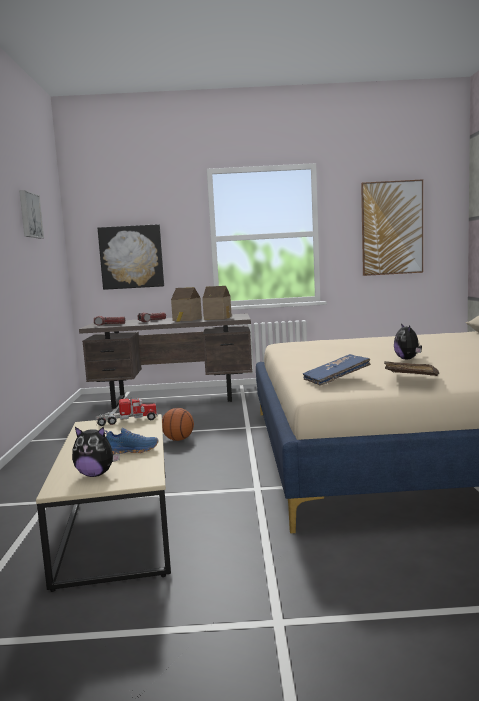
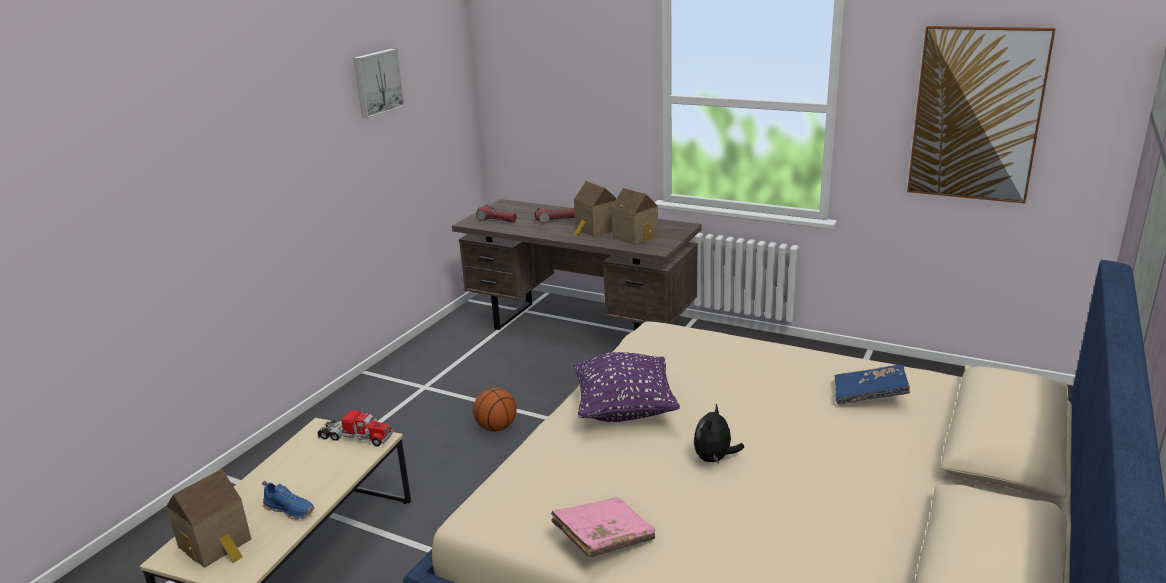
camera: 30 degrees right, 15 degrees up
plush toy [72,426,120,477] -> toy house [166,469,251,568]
picture [98,224,164,290] -> none
blue book [303,354,371,386] -> blue book moved to [835,364,910,404]
brown book [384,361,439,376] -> pink book [551,497,655,557]
none -> purple pillow [573,352,680,422]

